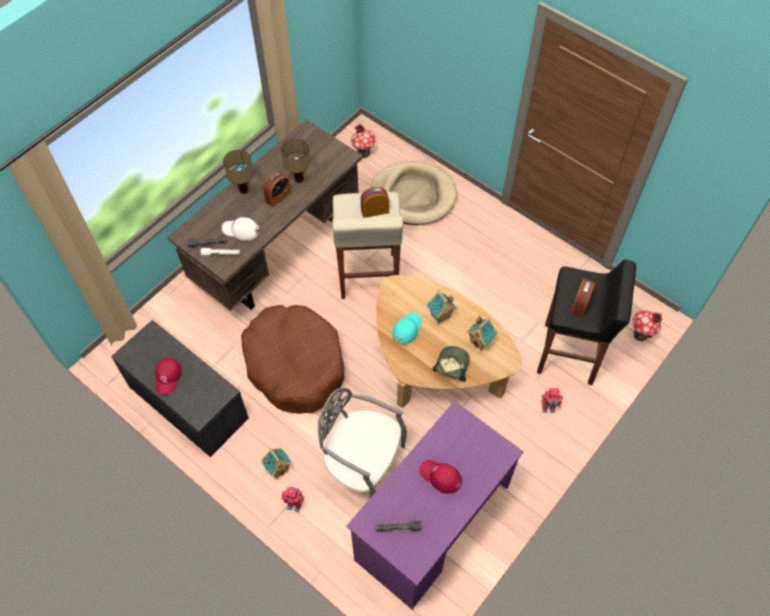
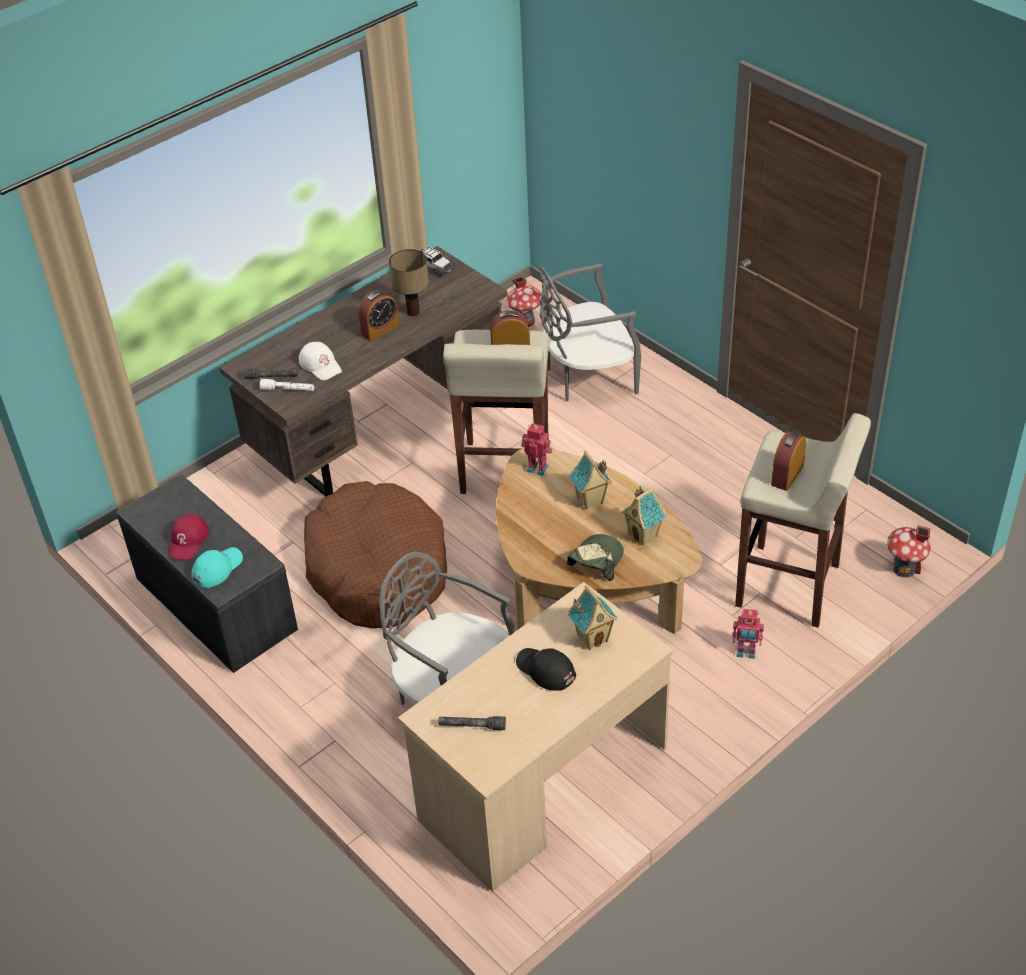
camera: 10 degrees right, 15 degrees down
white cap [222,217,259,241] -> white cap turned 150 degrees counterclockwise [299,342,342,380]
table lamp [223,150,254,194] -> none
toy house [261,448,292,478] -> toy house moved to [568,585,618,650]
toy robot [282,487,305,512] -> toy robot moved to [521,423,552,476]
purple desk [346,401,524,609] -> beige desk [398,582,674,892]
beige dog bed [370,161,457,225] -> grey chair [539,263,641,401]
turquoise cap [392,312,422,345] -> turquoise cap moved to [191,547,243,588]
red cap [420,460,462,494] -> black cap [516,648,576,691]
black stool [537,259,636,385] -> beige stool [735,413,871,628]
none -> toy car [420,247,455,277]

